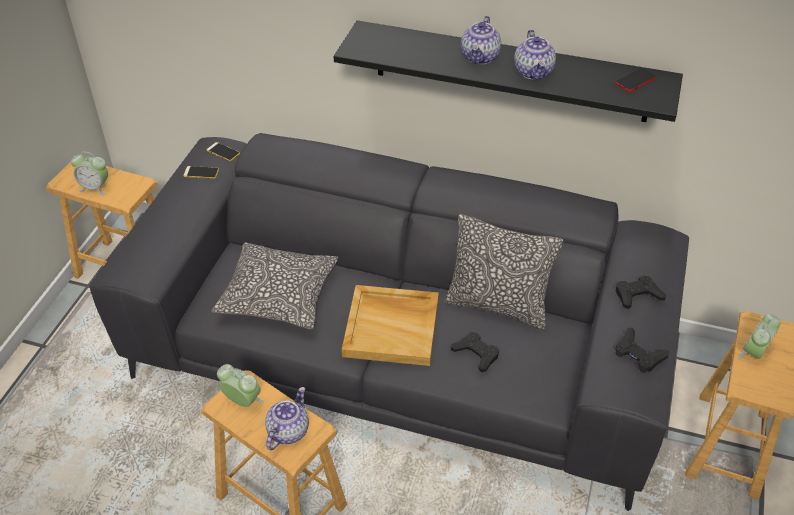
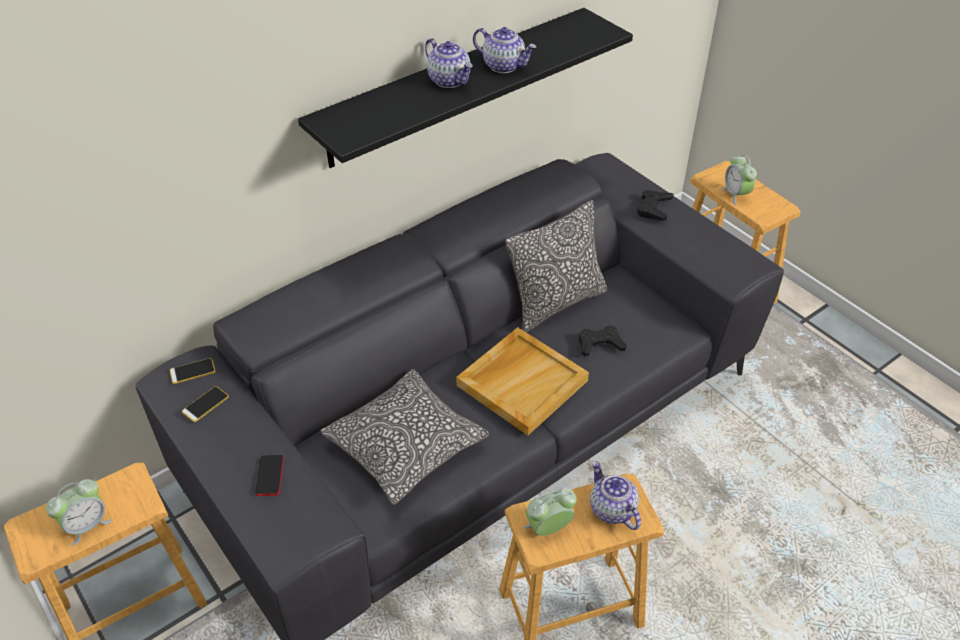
camera: 55 degrees left, 0 degrees up
phone [615,68,656,92] -> phone moved to [255,455,284,496]
black game controller [615,327,669,373] -> none

